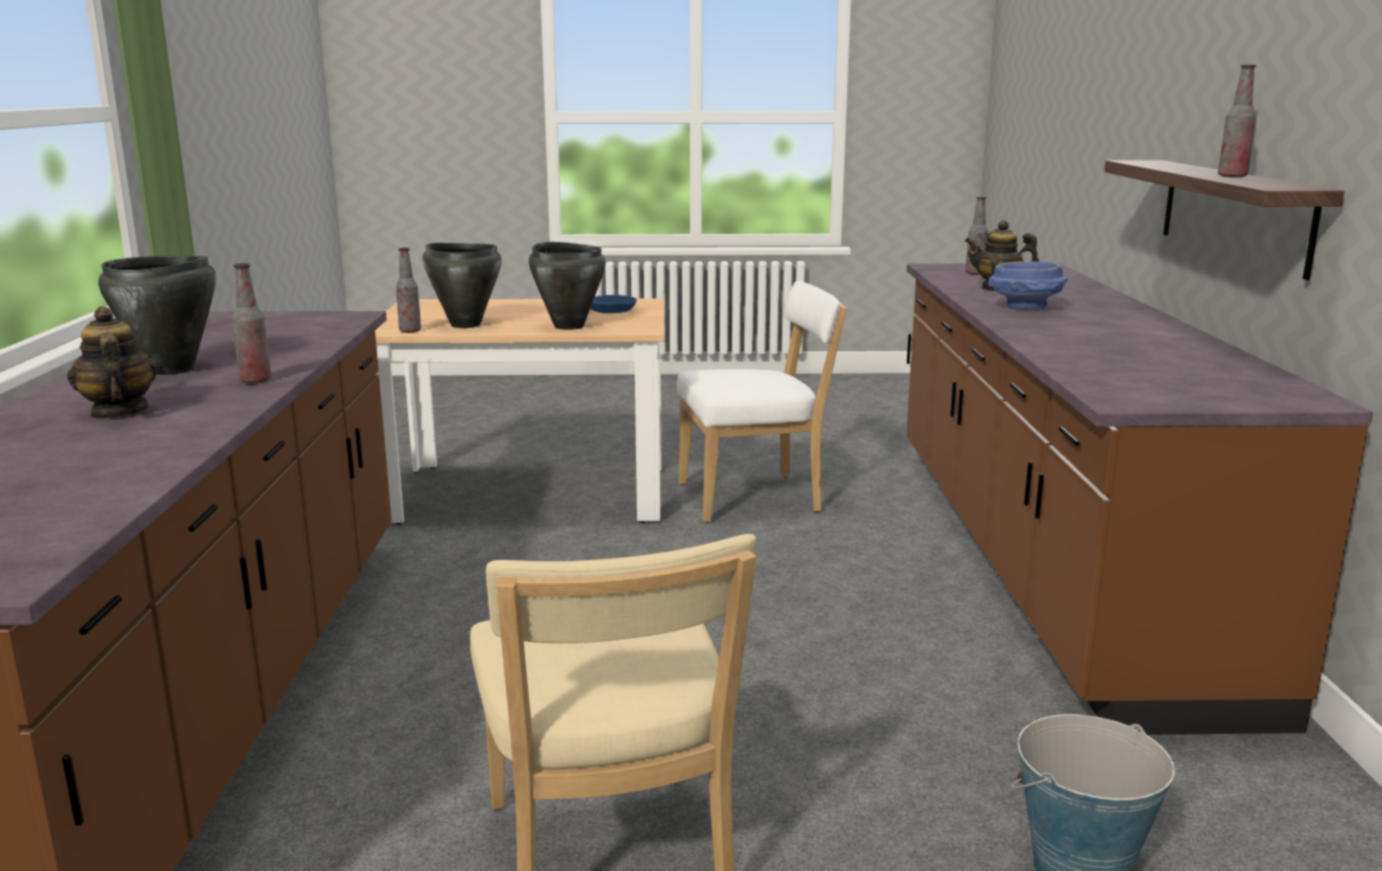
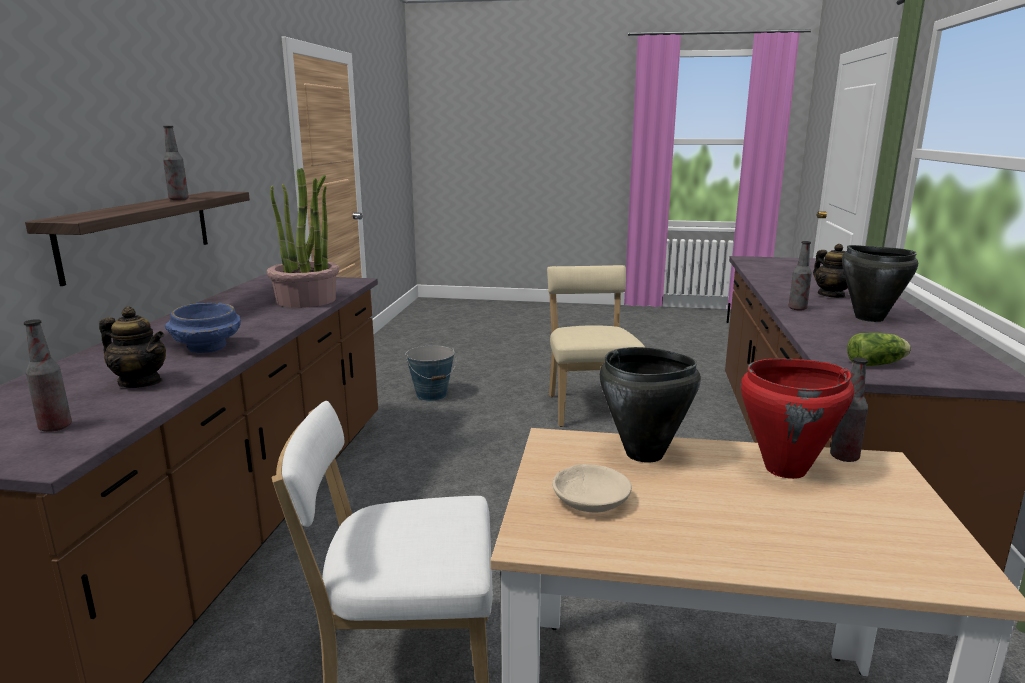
camera: 170 degrees left, 0 degrees up
black cooking pot [422,243,502,328] -> red cooking pot [741,358,854,479]
blue bowl [590,295,637,313] -> beige bowl [552,464,632,513]
none -> potted plant [267,168,339,308]
none -> lettuce [847,333,911,366]

